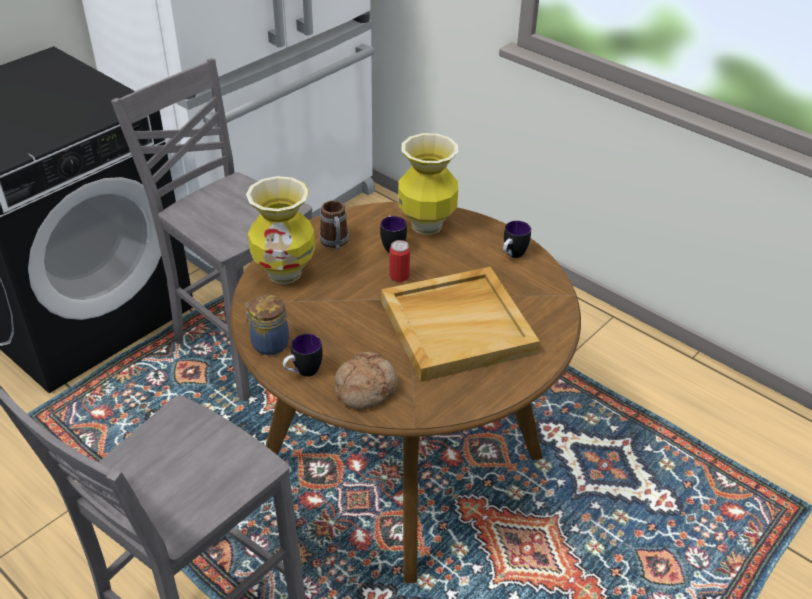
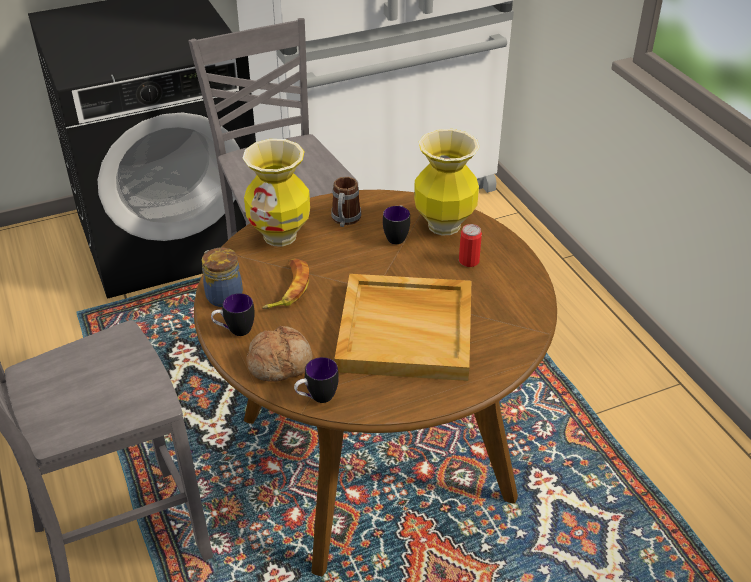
camera: 25 degrees right, 0 degrees up
can [389,240,410,282] -> can moved to [459,224,482,267]
mug [503,221,531,258] -> mug moved to [294,357,339,403]
none -> banana [262,258,309,309]

